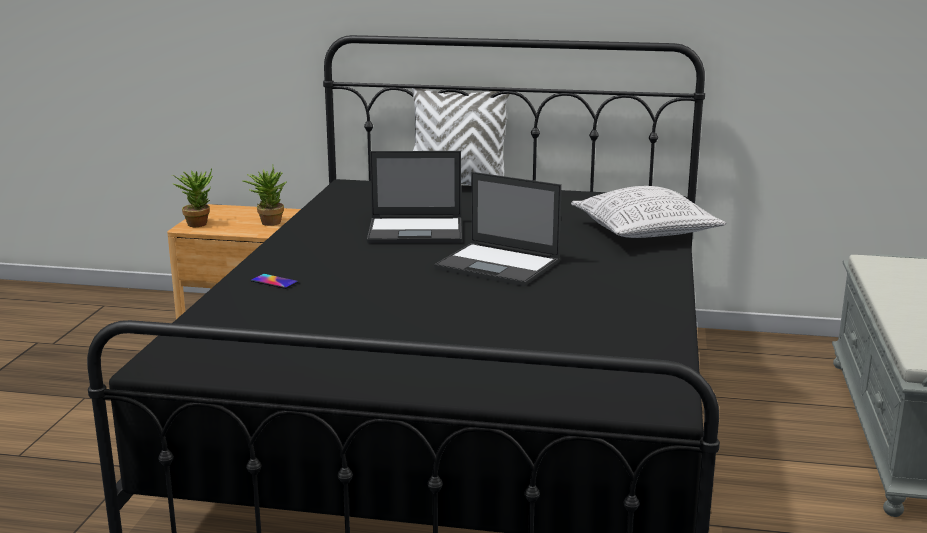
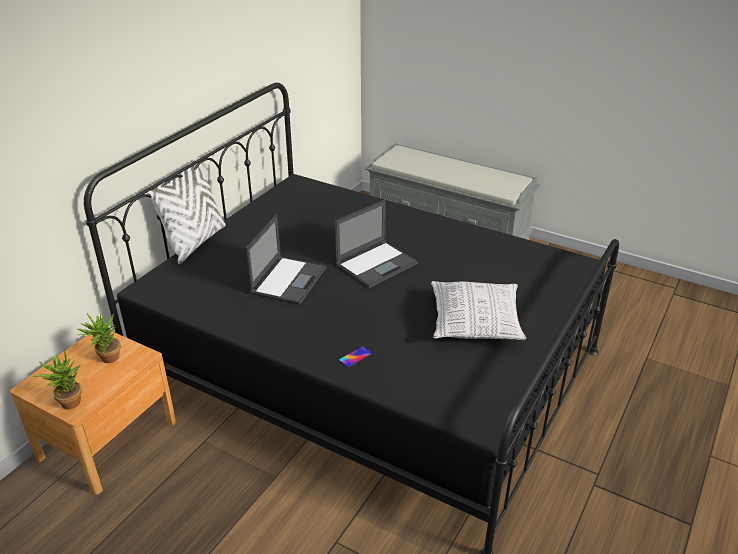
camera: 70 degrees left, 15 degrees up
pillow [571,186,726,238] -> pillow moved to [431,281,527,340]

